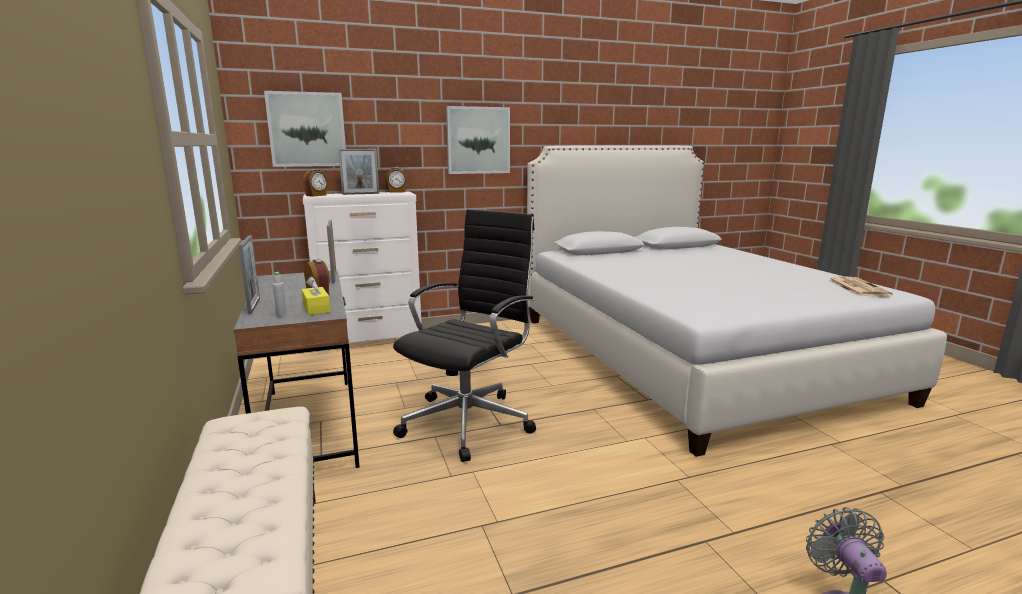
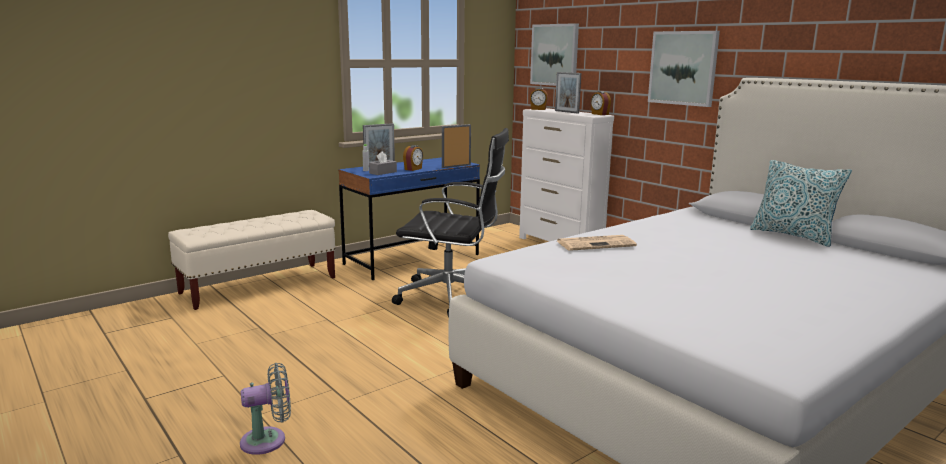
camera: 70 degrees right, 0 degrees up
grey desk [233,270,359,468] -> blue desk [338,157,480,280]
yellow tissue box [301,276,331,315] -> grey tissue box [369,151,397,175]
newspaper [828,276,893,296] -> newspaper moved to [557,235,637,251]
none -> pillow [750,160,852,247]

